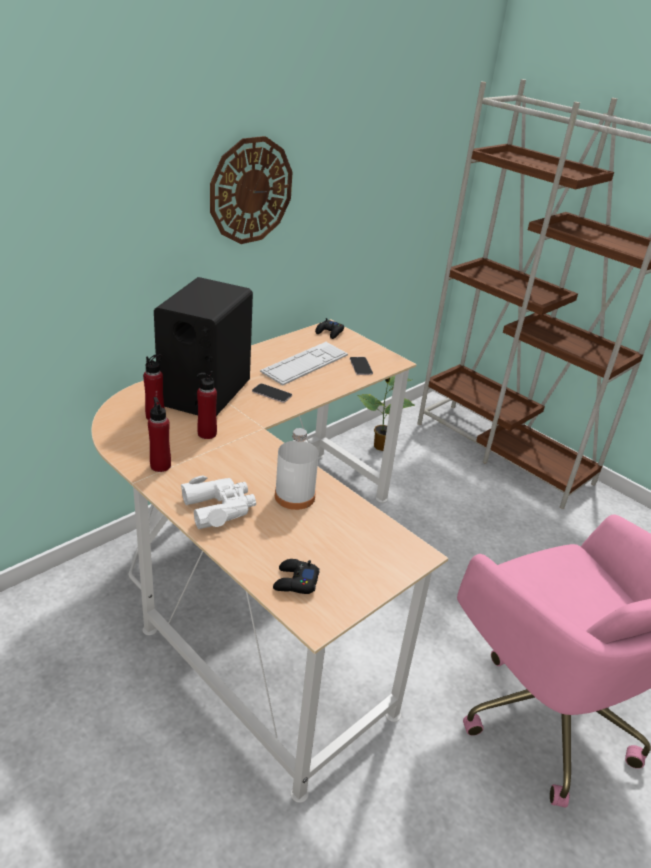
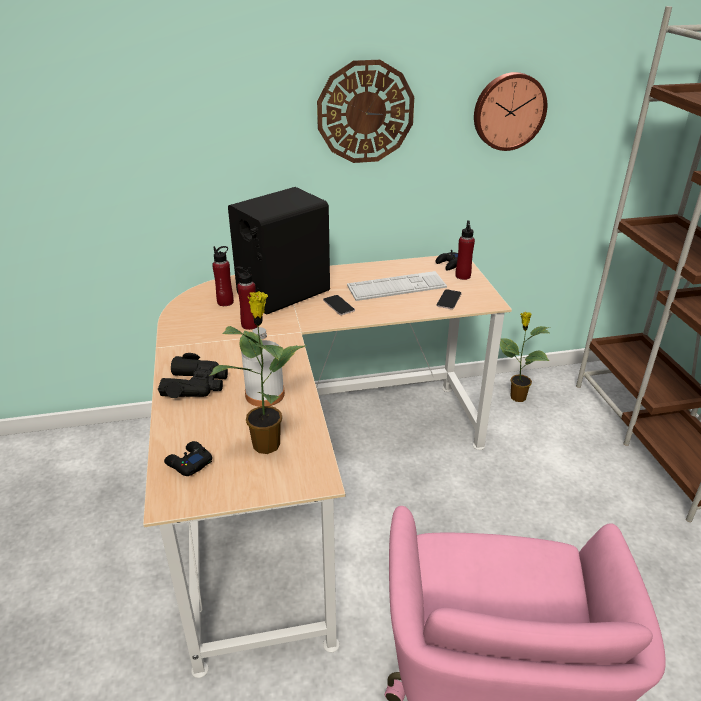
camera: 35 degrees right, 0 degrees up
red bottle [148,397,171,472] -> red bottle moved to [455,220,475,280]
white binoculars [181,476,256,529] -> black binoculars [158,353,228,398]
none -> potted plant [209,291,306,454]
none -> wall clock [474,72,547,151]

